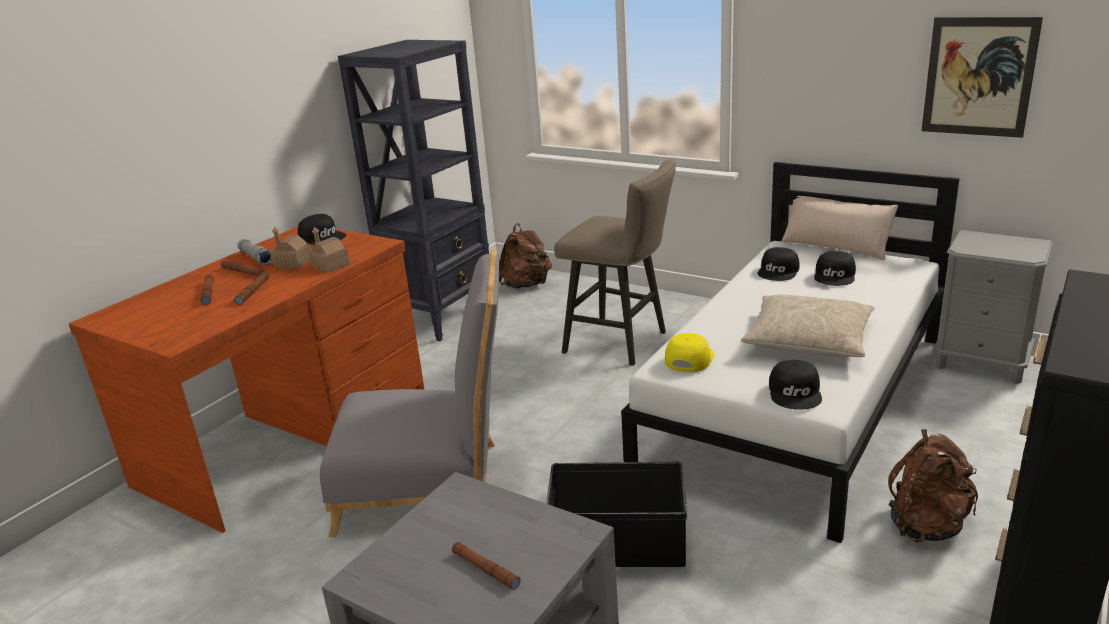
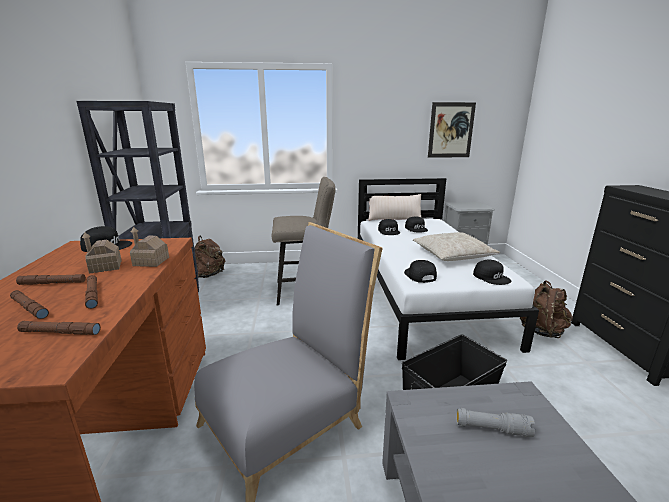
camera: 40 degrees left, 5 degrees down
grey flashlight [238,239,273,265] -> grey flashlight moved to [456,408,535,437]
brown flashlight [452,542,521,590] -> brown flashlight moved to [17,321,101,335]
yellow cap [665,333,715,372] -> black cap [404,260,437,283]

